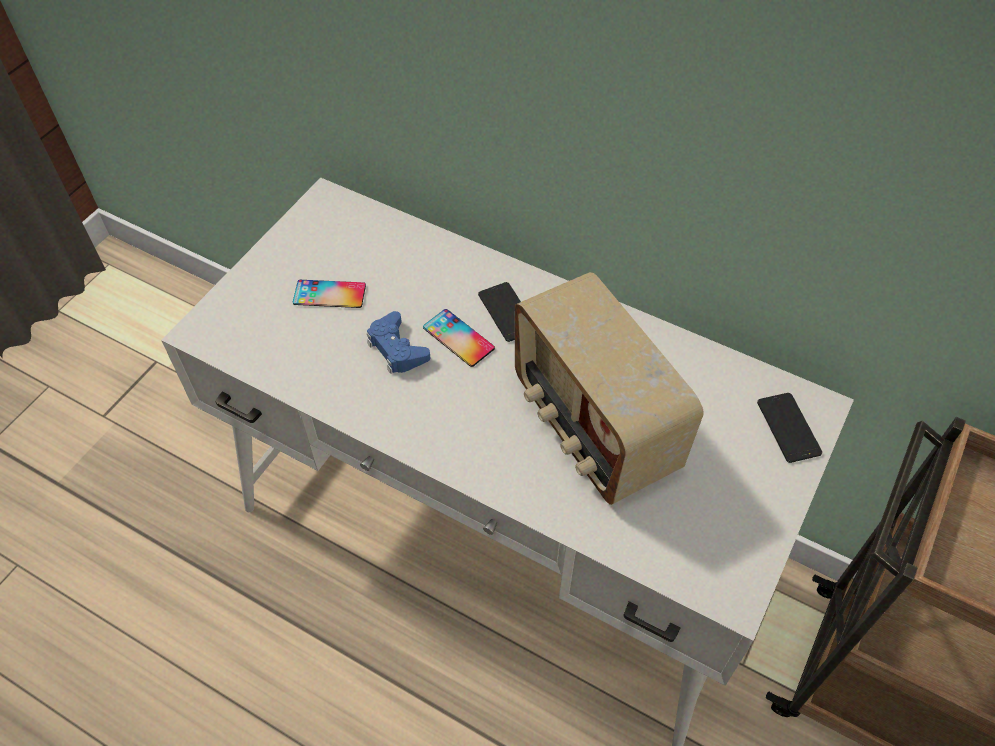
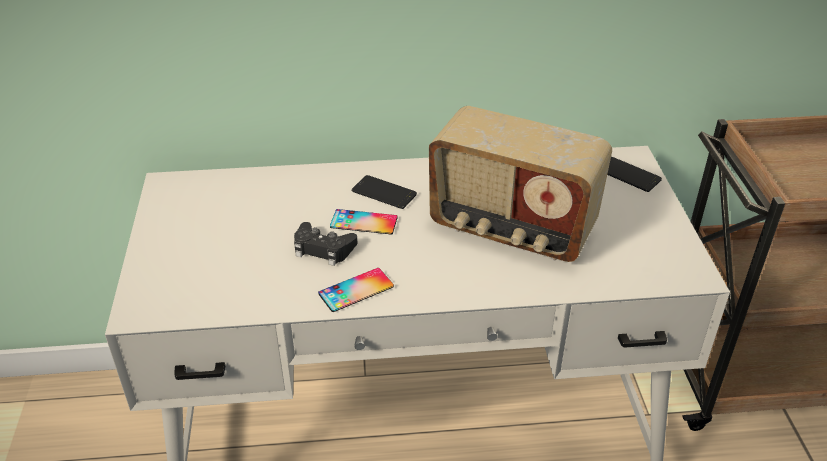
camera: 35 degrees left, 15 degrees down
phone [293,280,366,308] -> phone moved to [318,268,394,312]
blue game controller [367,311,430,374] -> black game controller [294,222,358,266]

